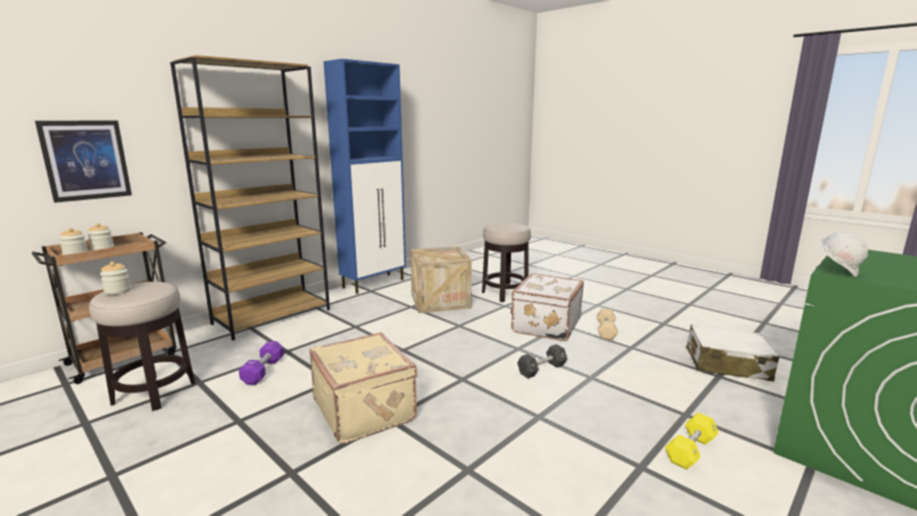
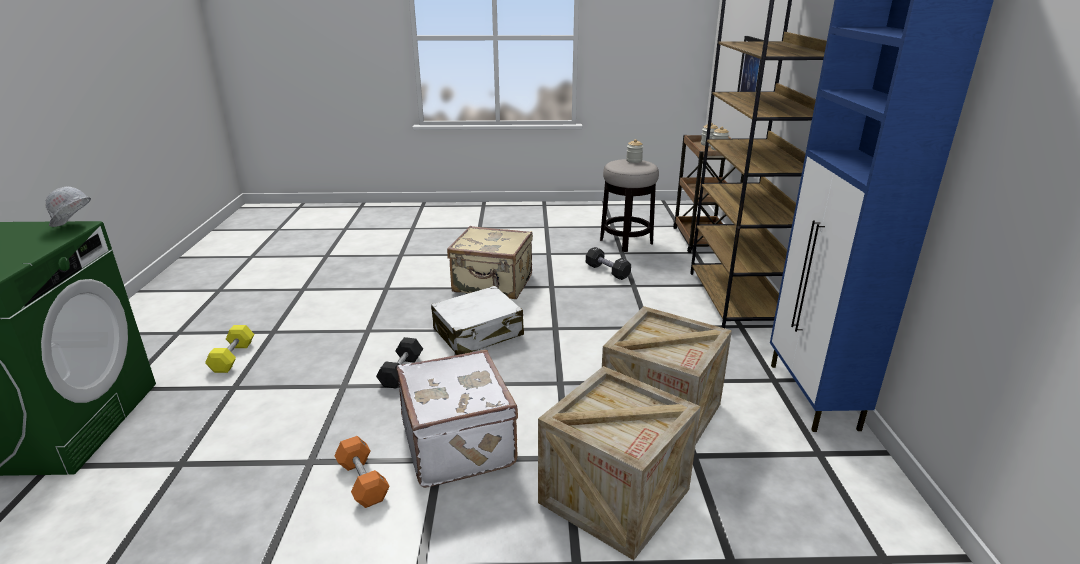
camera: 135 degrees right, 10 degrees up
purple dumbbell [239,341,284,385] -> black dumbbell [586,247,631,280]
stool [482,223,531,302] -> crate [538,366,701,560]
beige dumbbell [596,308,618,340] -> orange dumbbell [334,436,390,508]
white suitcase [686,325,779,381] -> white suitcase moved to [431,286,524,355]

